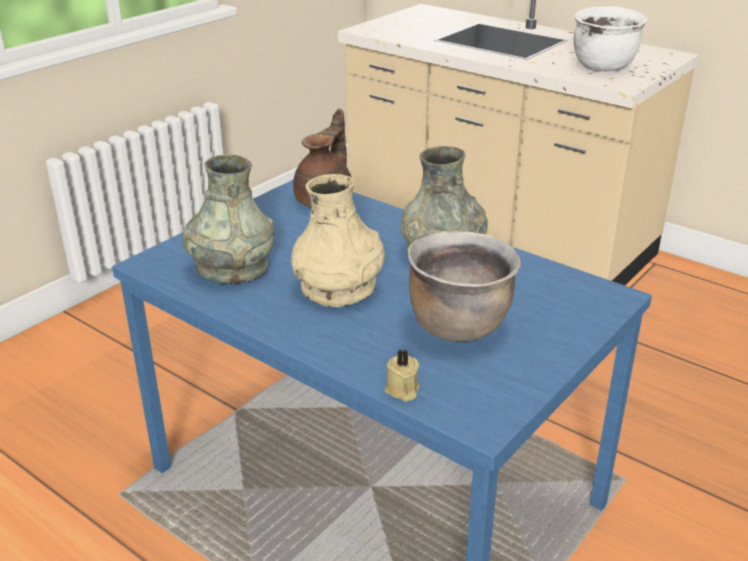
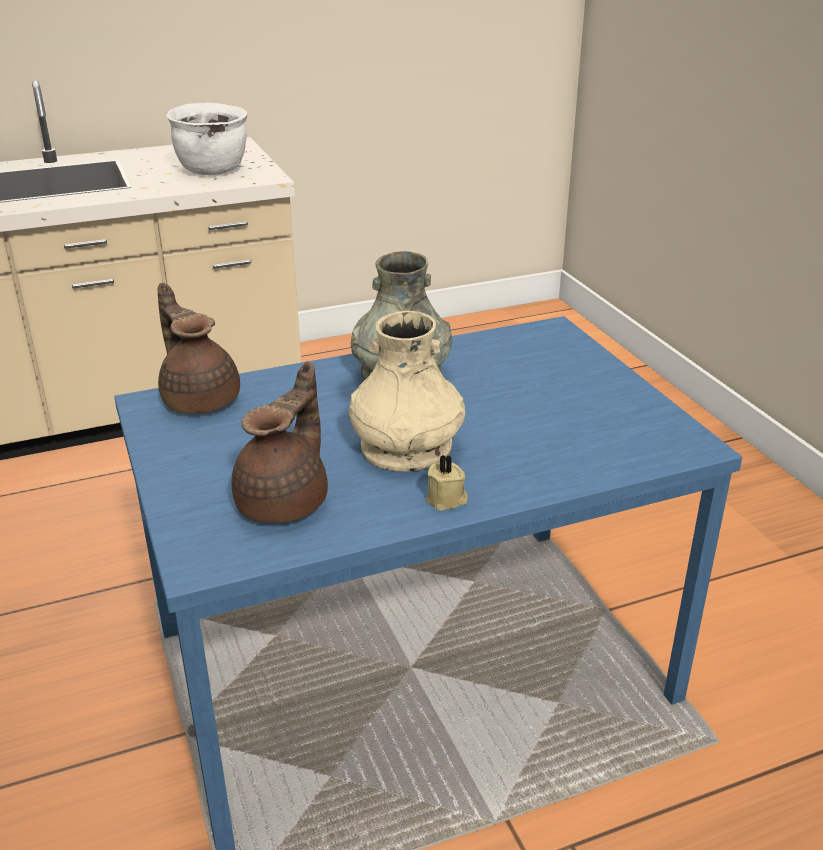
camera: 60 degrees left, 0 degrees up
grey vase [182,154,275,284] -> brown teapot [231,361,328,523]
beige candle [385,349,420,401] -> beige candle moved to [426,454,468,511]
brown cooking pot [407,231,521,342] -> none

